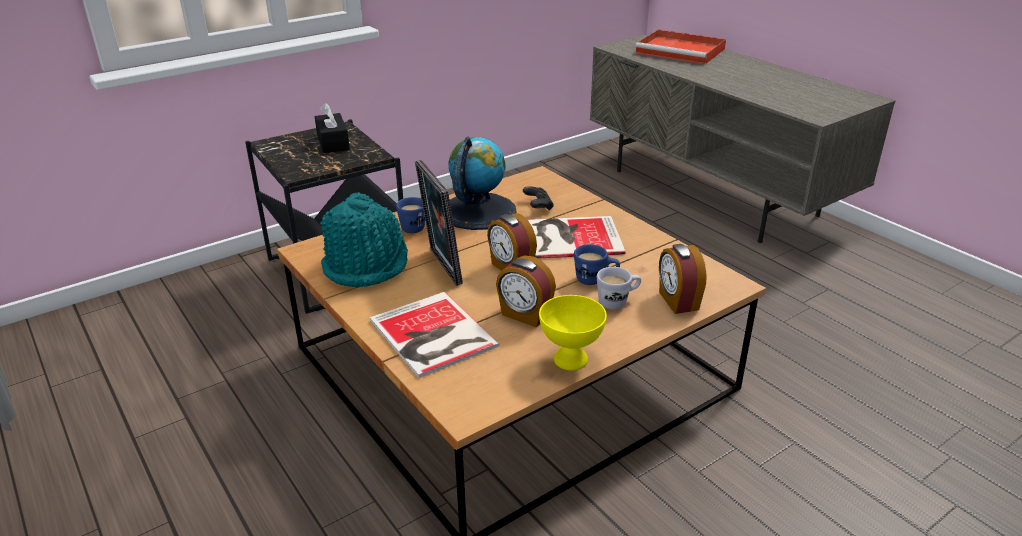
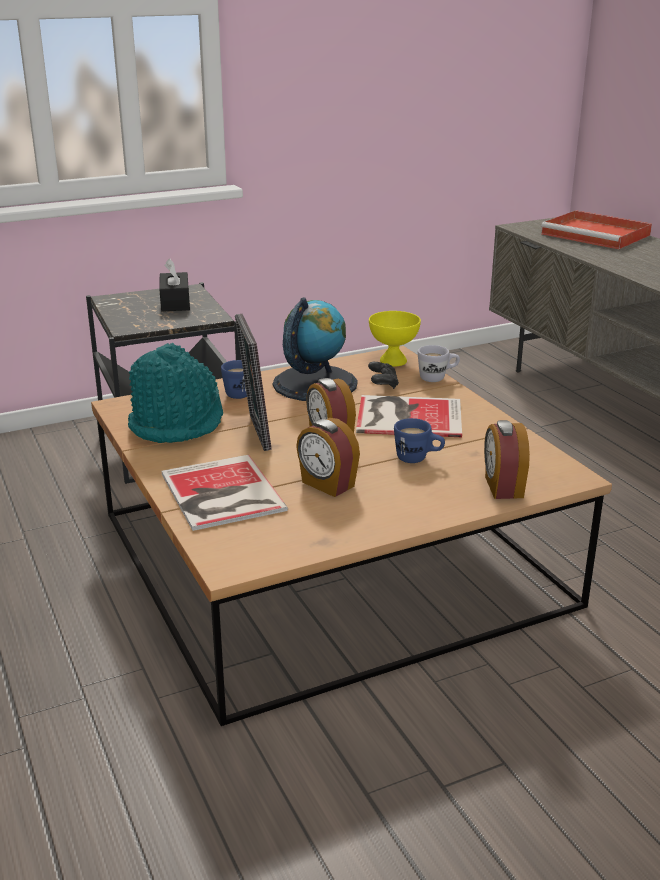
camera: 10 degrees right, 5 degrees down
yellow bowl [539,295,607,371] -> yellow bowl moved to [369,311,421,367]
white mug [597,267,641,310] -> white mug moved to [418,345,460,382]

